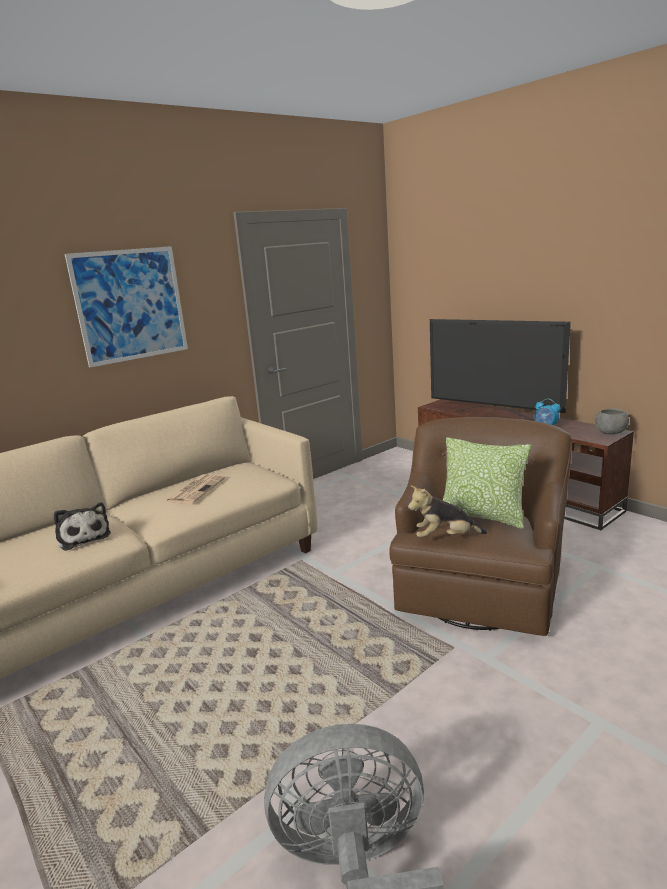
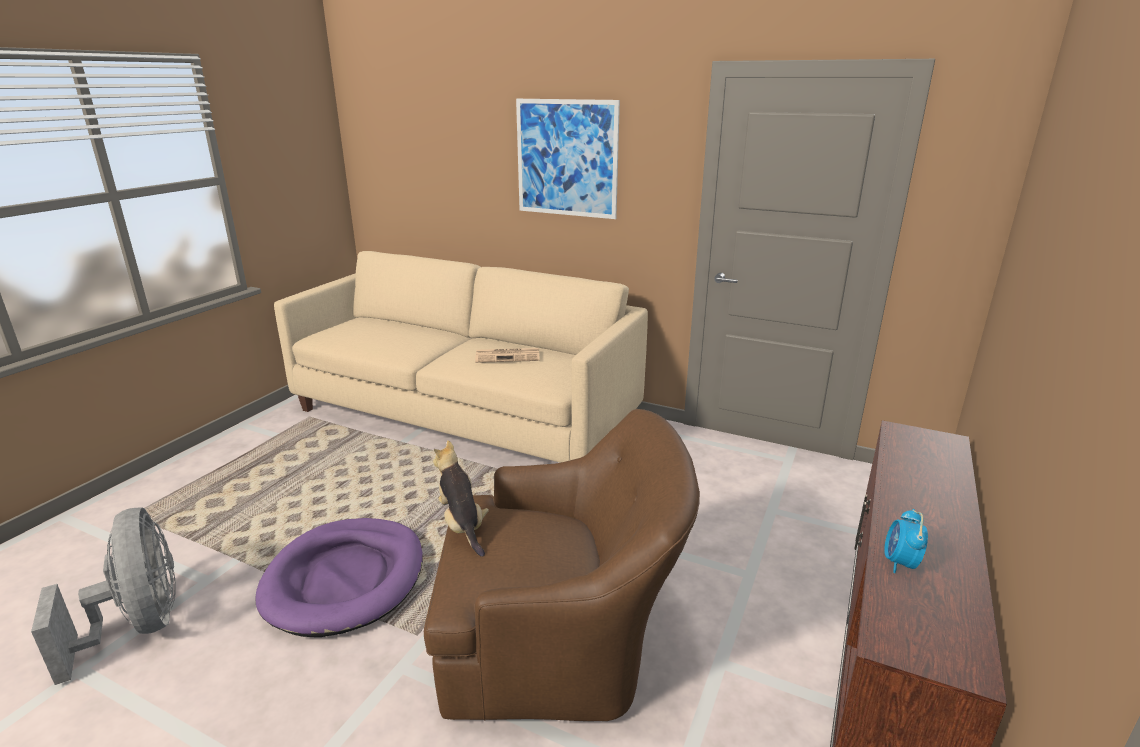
camera: 65 degrees right, 5 degrees up
plush toy [54,502,111,551] -> none
television [430,319,571,421] -> none
pillow [443,437,531,529] -> none
grey bowl [595,408,629,434] -> none
none -> purple dog bed [255,518,423,637]

